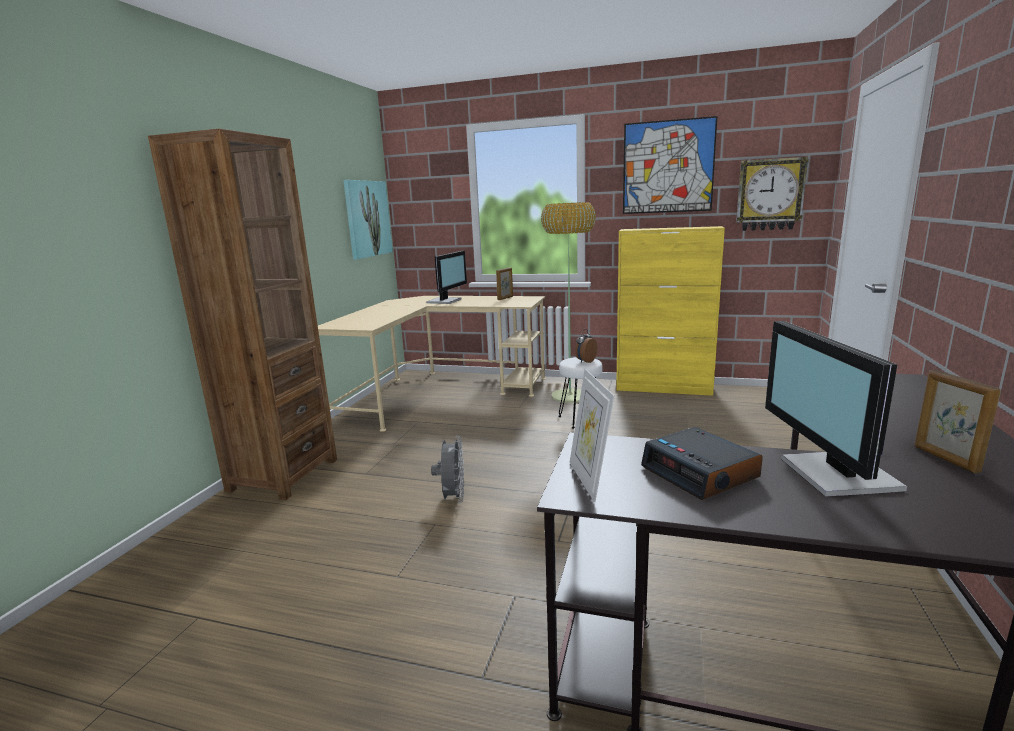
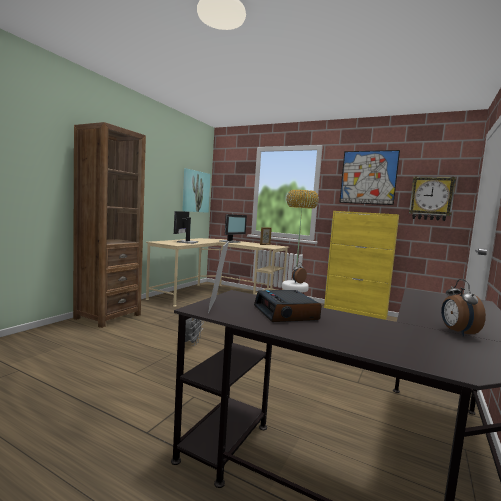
camera: 10 degrees right, 10 degrees down
monitor [765,321,907,497] -> monitor moved to [174,211,198,244]
picture frame [915,370,1001,473] -> alarm clock [441,279,486,337]

